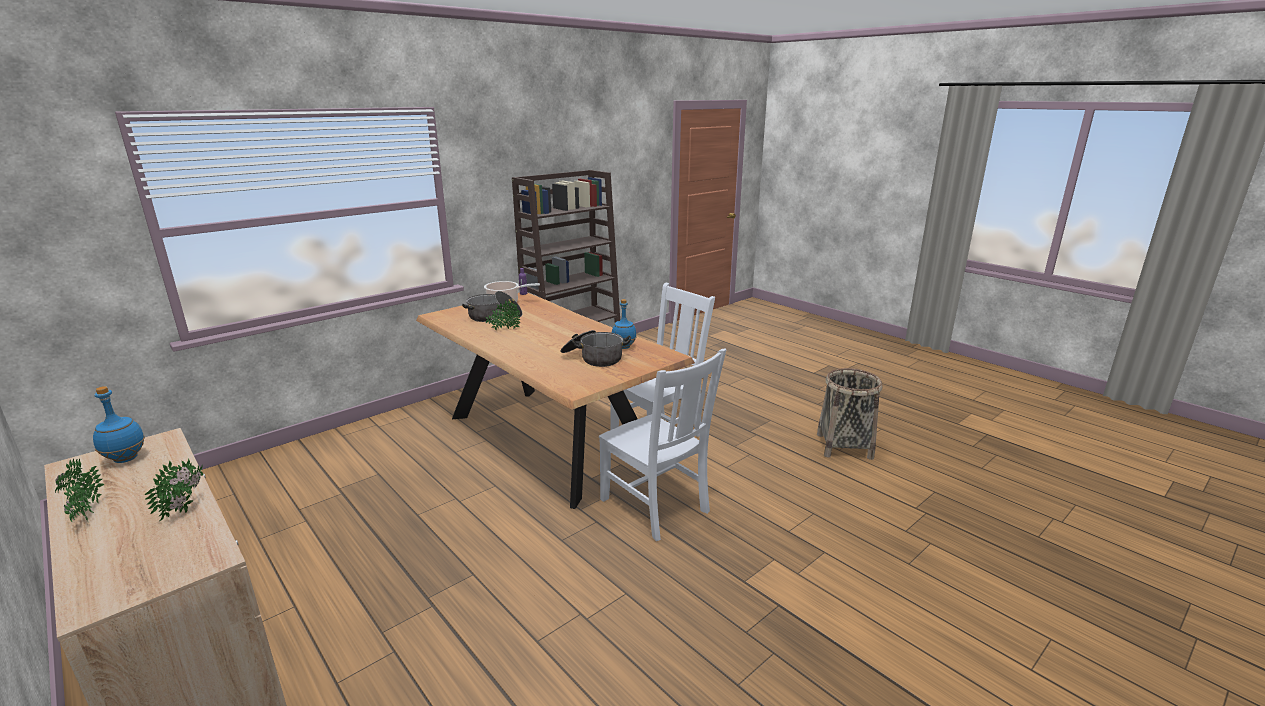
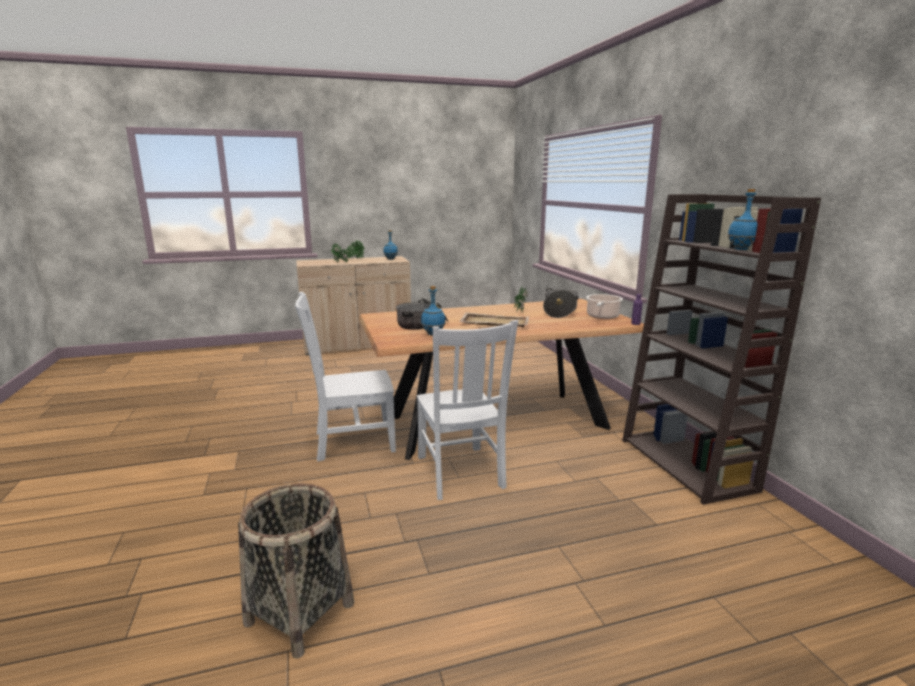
camera: 115 degrees right, 5 degrees down
none -> beige tray [459,312,529,327]
none -> blue bottle [728,189,758,250]

